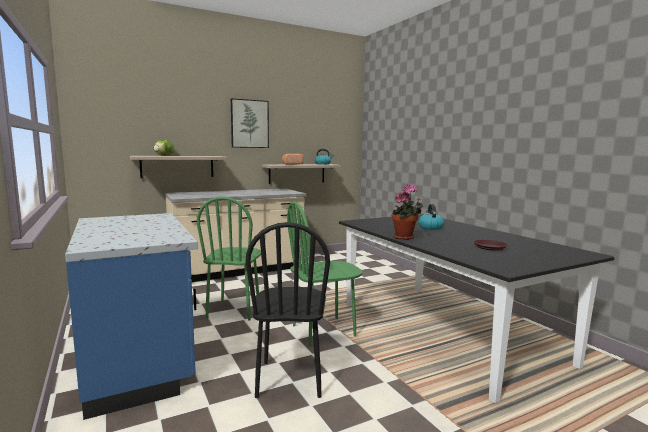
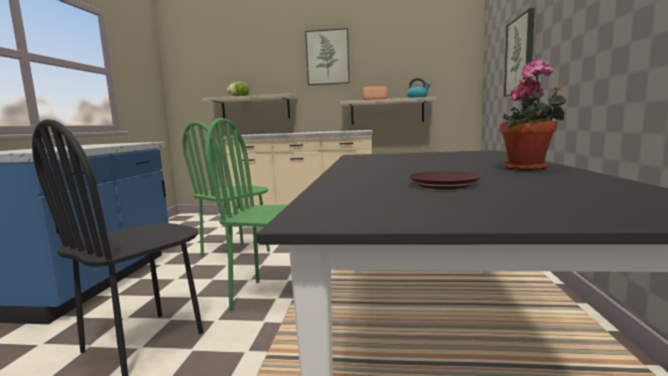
camera: 35 degrees right, 0 degrees up
potted plant [391,184,423,240] -> potted plant moved to [499,59,567,171]
kettle [418,204,445,230] -> none
none -> picture [504,8,535,97]

